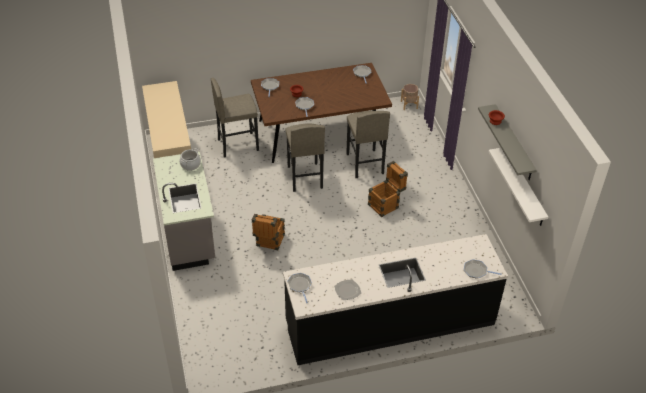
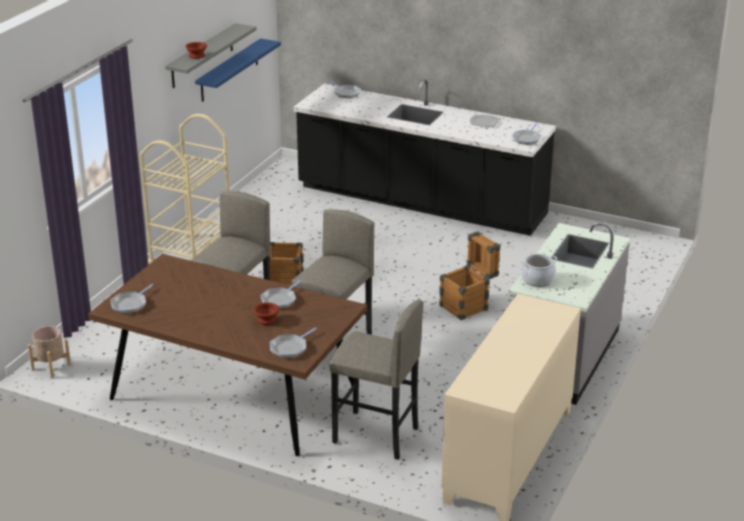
camera: 140 degrees left, 15 degrees down
white shelf [488,148,548,226] -> blue shelf [195,38,281,102]
none -> beige cart [140,114,230,265]

